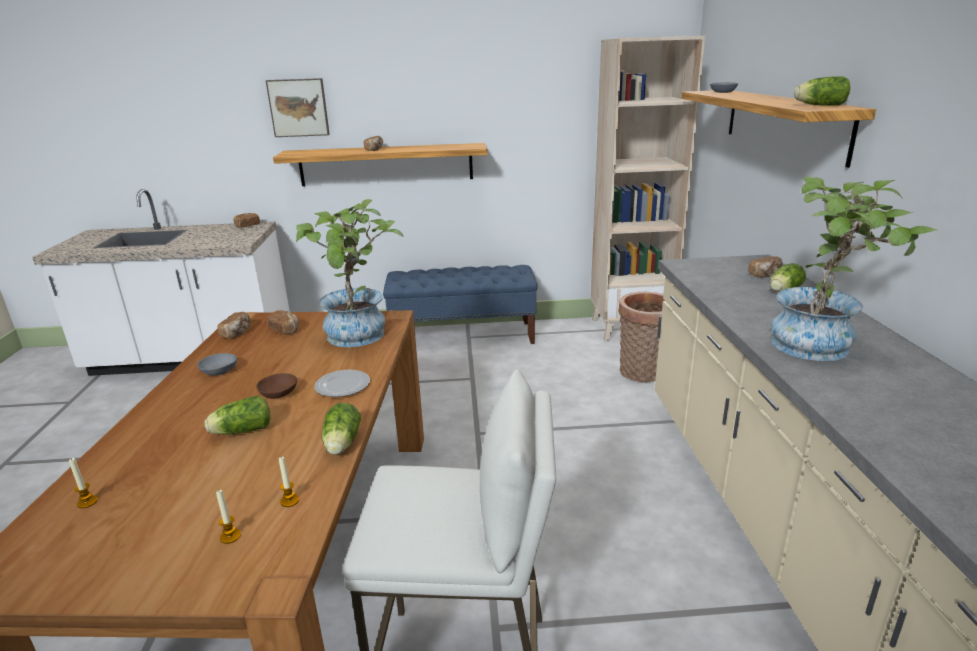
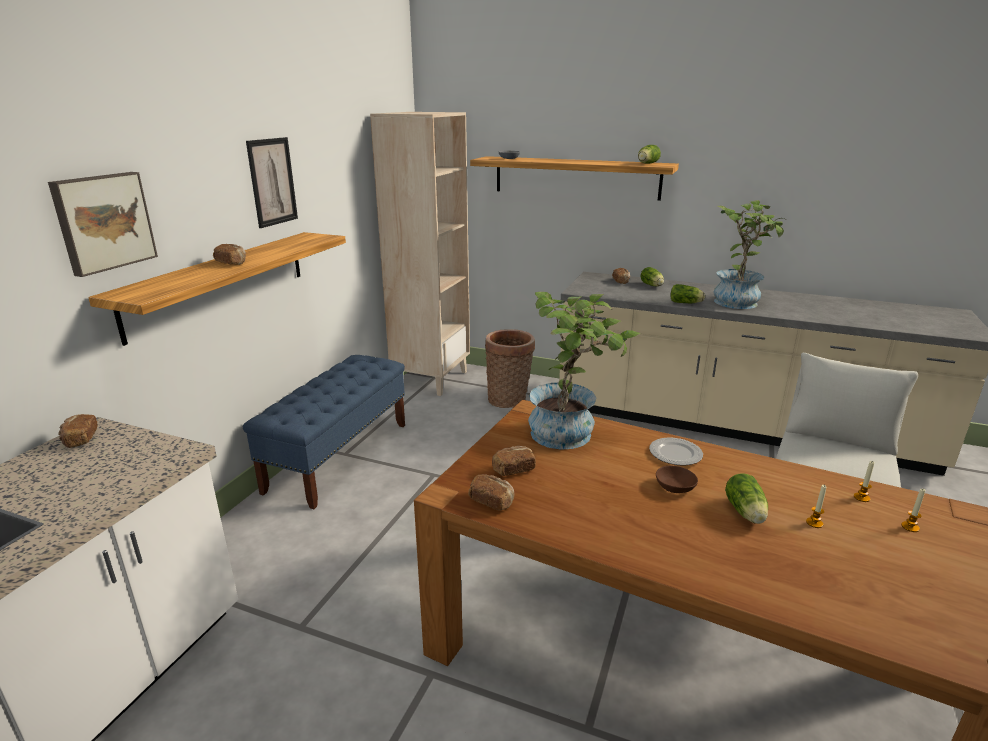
camera: 65 degrees left, 0 degrees up
candle [69,458,98,508] -> candle moved to [806,485,826,528]
grey bowl [197,353,237,376] -> none
lettuce [322,403,361,455] -> lettuce moved to [670,284,705,303]
none -> picture [246,137,298,228]

